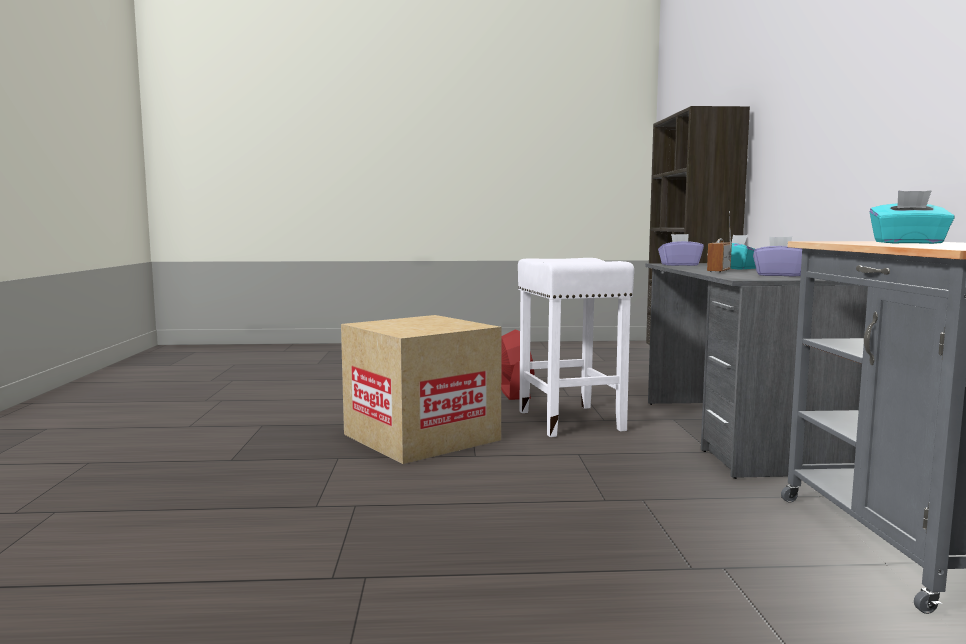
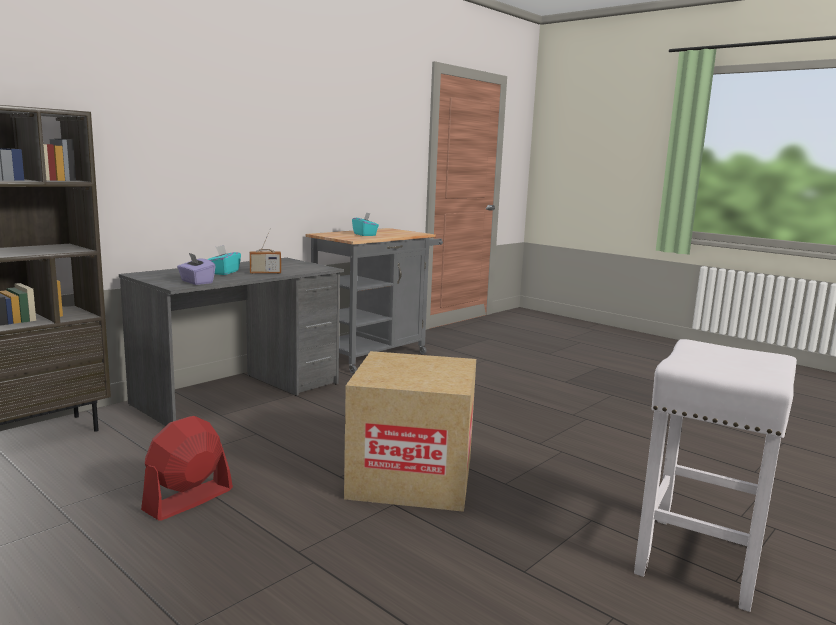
camera: 135 degrees left, 5 degrees up
white stool [518,258,634,437] -> white stool moved to [634,339,797,612]
purple tissue box [753,237,802,277] -> none

